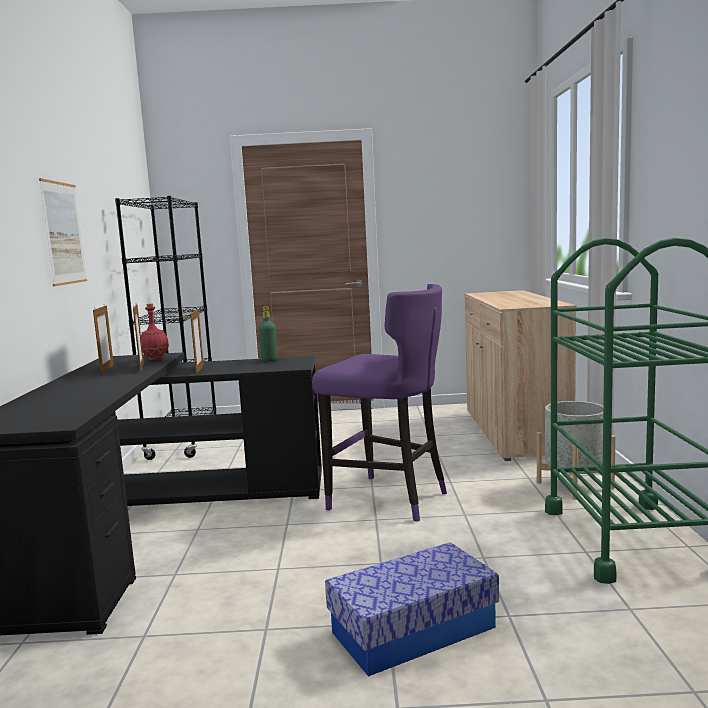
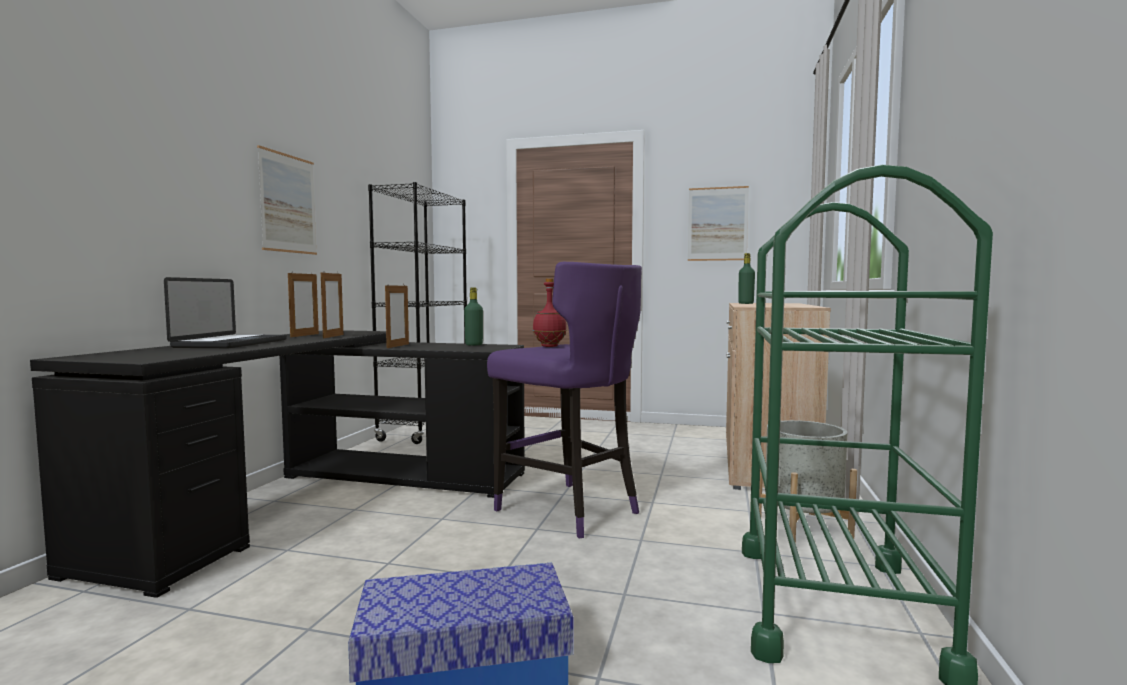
camera: 15 degrees right, 5 degrees down
red bottle [141,304,169,361] -> red bottle moved to [533,278,567,347]
none -> laptop [164,277,287,348]
none -> picture [688,186,749,261]
none -> green bottle [738,253,755,304]

